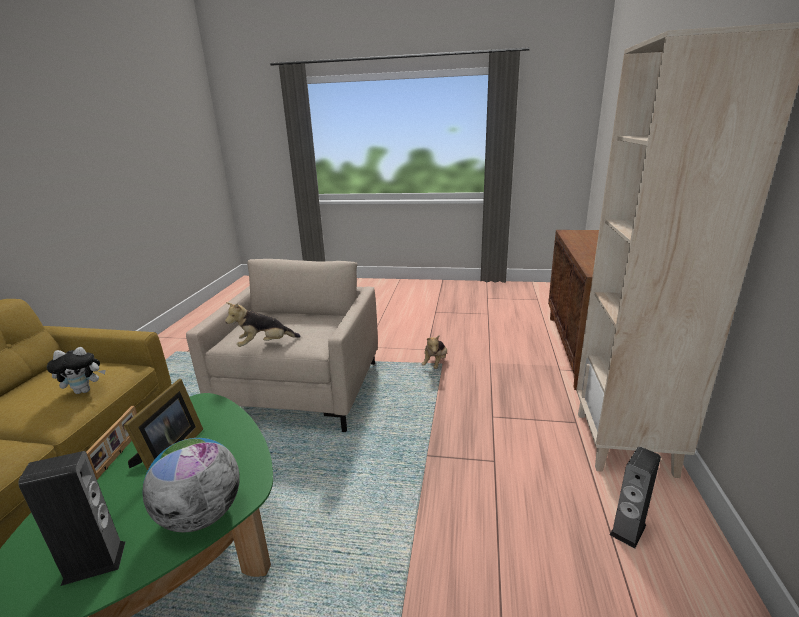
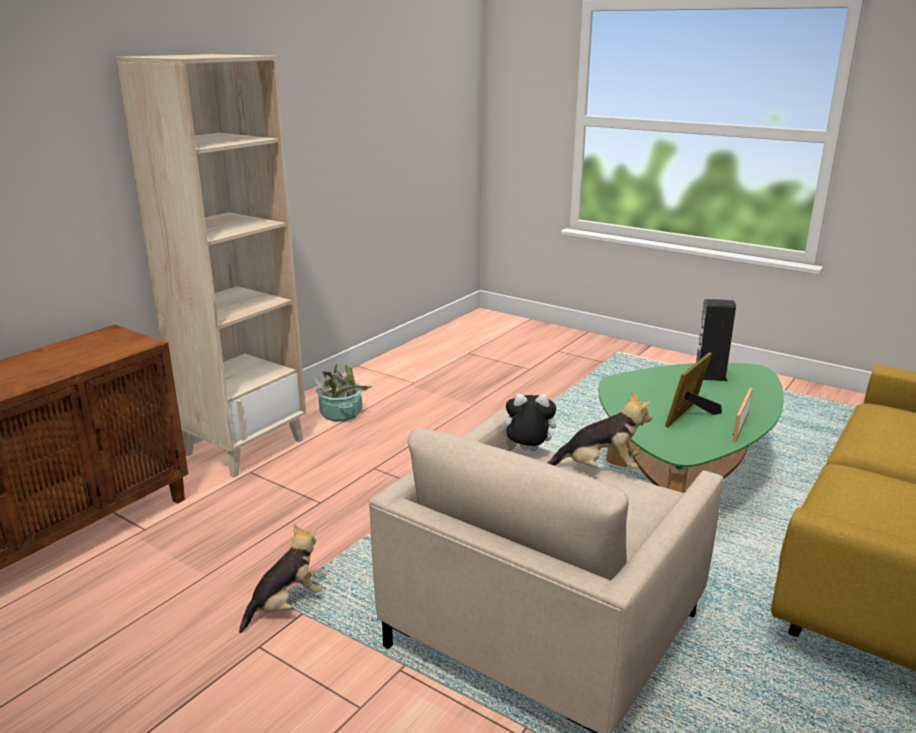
camera: 155 degrees left, 0 degrees up
plush toy [47,347,105,394] -> plush toy moved to [498,394,556,451]
globe [142,438,240,532] -> none
speaker [610,447,661,549] -> potted plant [313,364,372,421]

